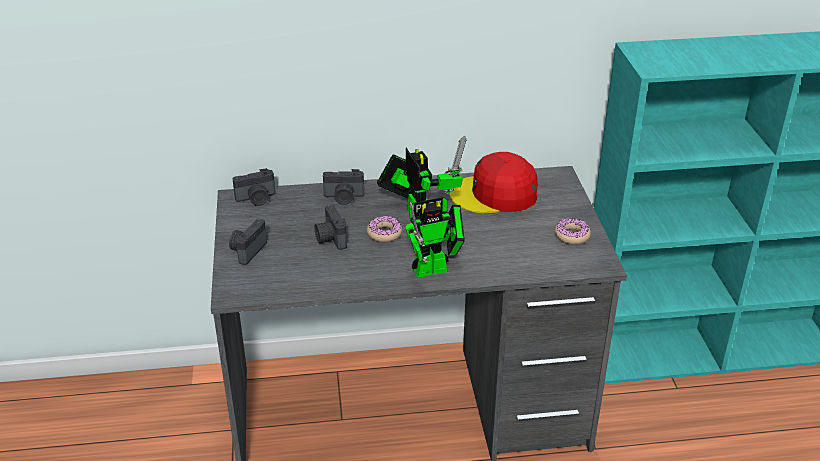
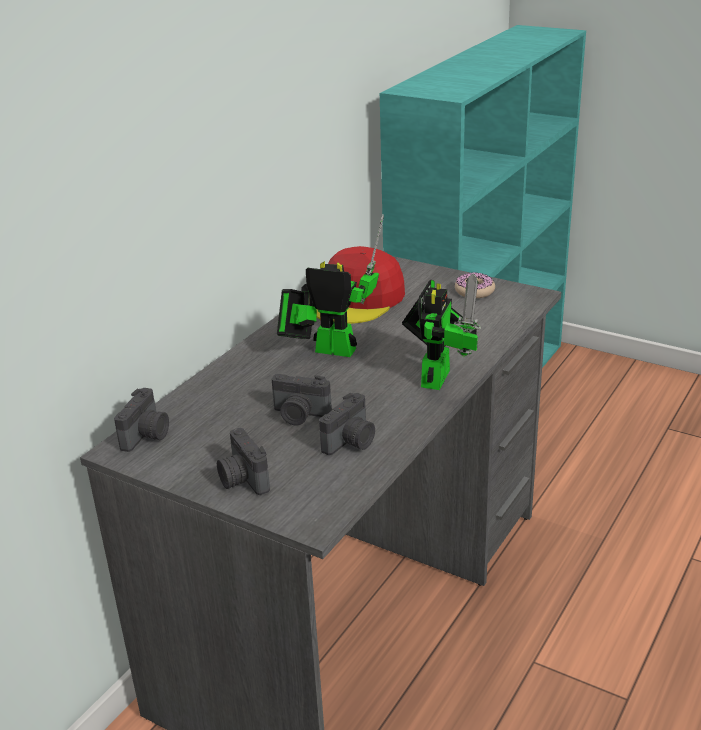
camera: 50 degrees left, 5 degrees down
camera [323,169,364,205] -> camera moved to [319,393,375,455]
donut [367,215,402,242] -> none

